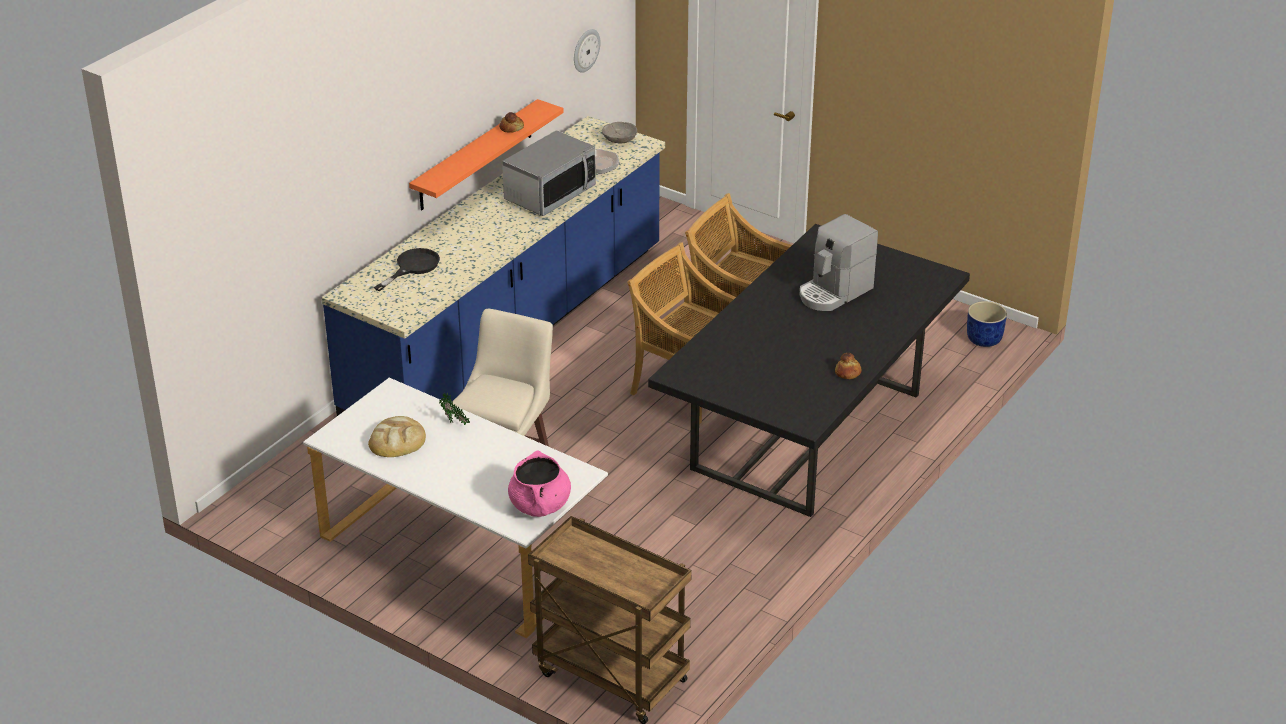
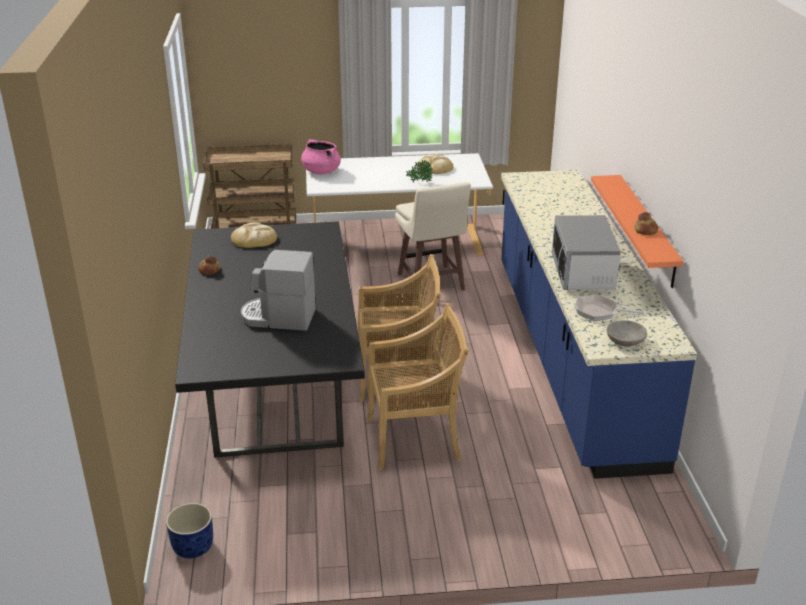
camera: 140 degrees right, 5 degrees down
black frying pan [374,248,440,291] -> none
wall clock [574,29,600,73] -> none
coffee machine [800,214,878,311] -> coffee machine turned 90 degrees counterclockwise [241,249,316,331]
none -> bread [231,223,277,248]

